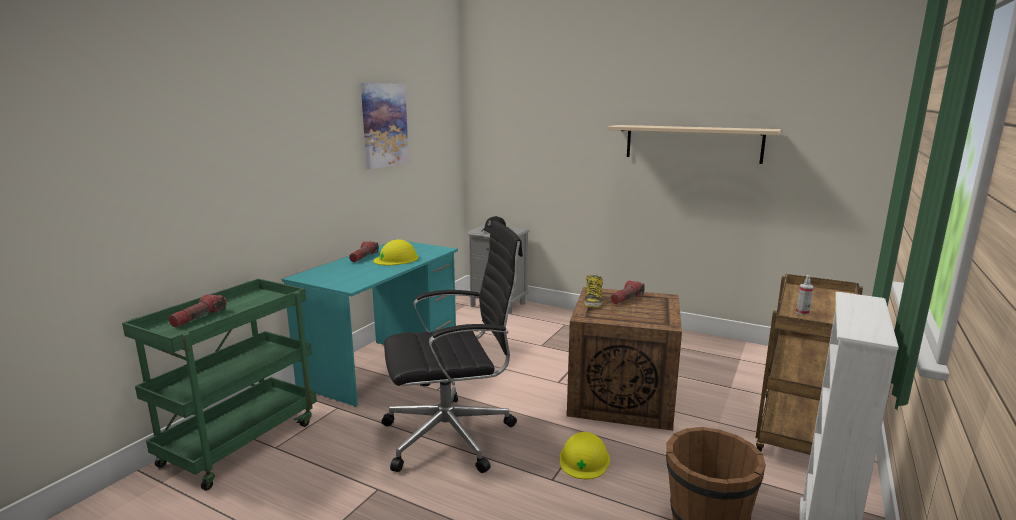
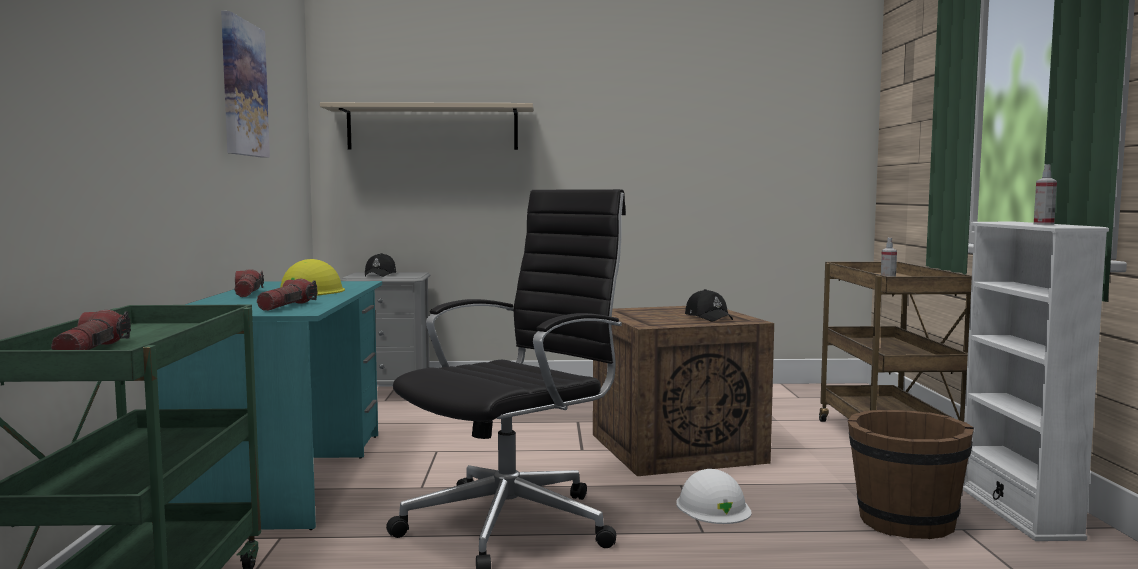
camera: 30 degrees left, 10 degrees down
yellow hard hat [560,432,610,479] -> white hard hat [676,469,752,524]
boot [584,275,603,308] -> none
beige shelf [607,125,781,164] -> beige shelf moved to [320,102,533,150]
flashlight [611,281,645,304] -> flashlight moved to [257,279,317,311]
none -> black cap [685,289,733,322]
none -> spray bottle [1034,164,1057,225]

